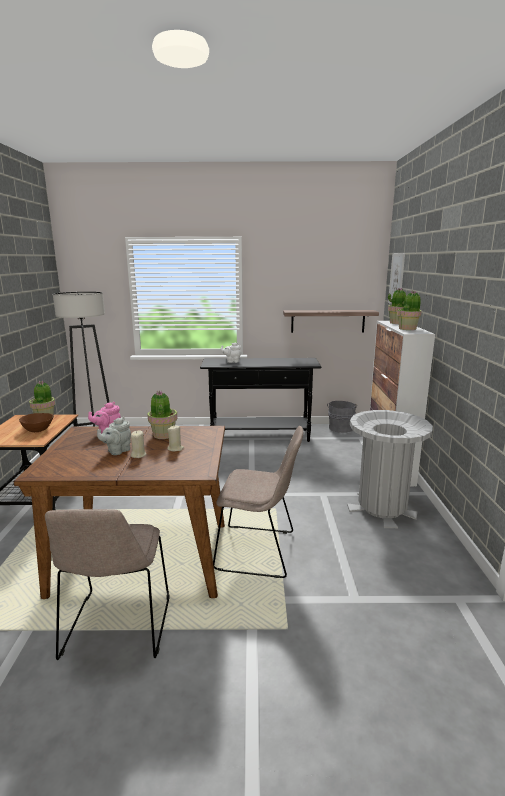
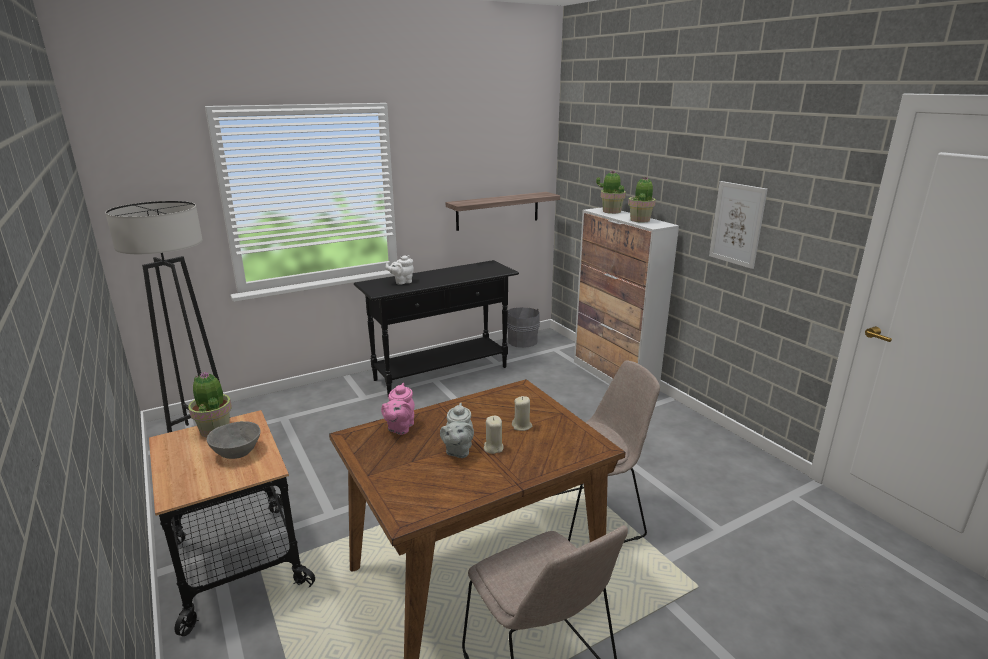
camera: 30 degrees left, 5 degrees up
brown bowl [19,413,53,432] -> grey bowl [207,421,261,459]
potted plant [147,390,177,439] -> none
grey trash can [347,410,433,528] -> none
picture [388,253,405,304] -> picture moved to [709,181,768,269]

